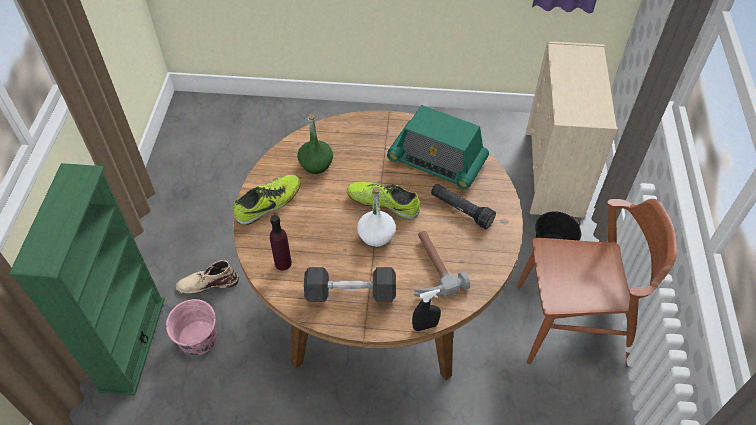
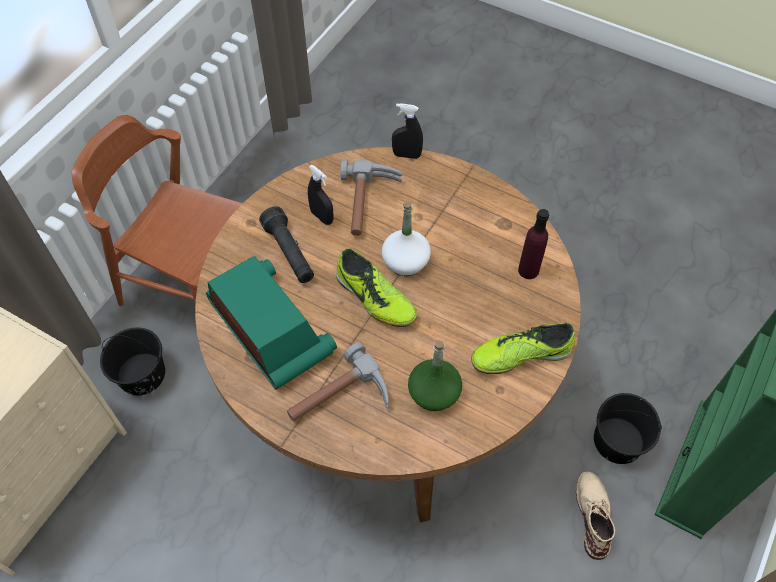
camera: 155 degrees left, 5 degrees up
pink bucket [166,299,217,356] -> black bucket [594,393,662,464]
beige boot [176,260,239,294] -> beige boot turned 105 degrees counterclockwise [576,472,615,560]
grey dumbbell [304,267,396,302] -> none
none -> hammer [287,342,389,421]
none -> black spray bottle [308,165,334,225]

